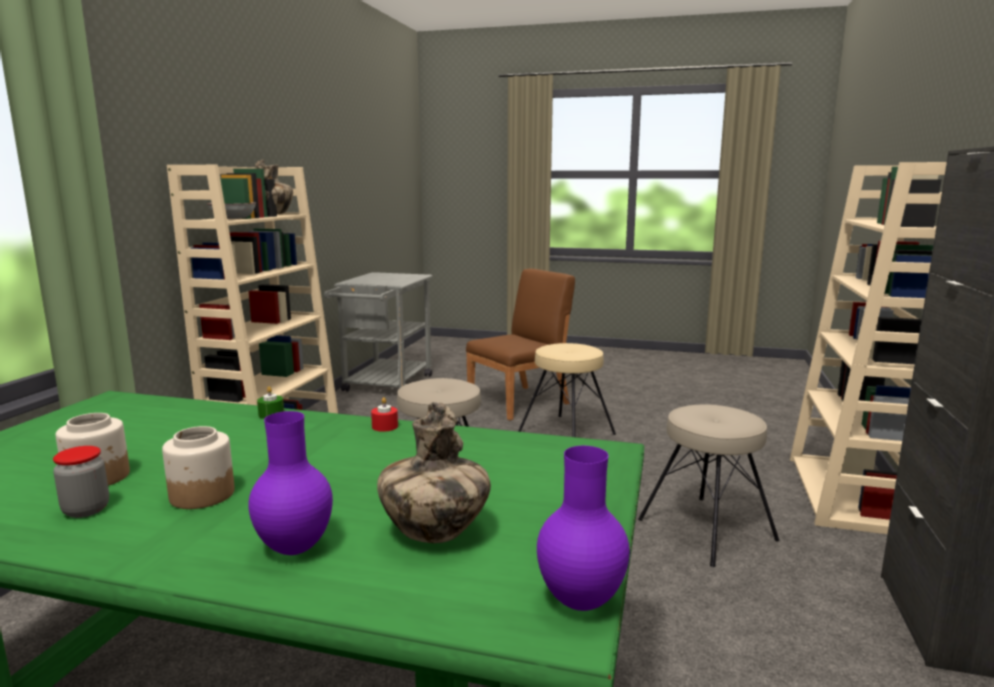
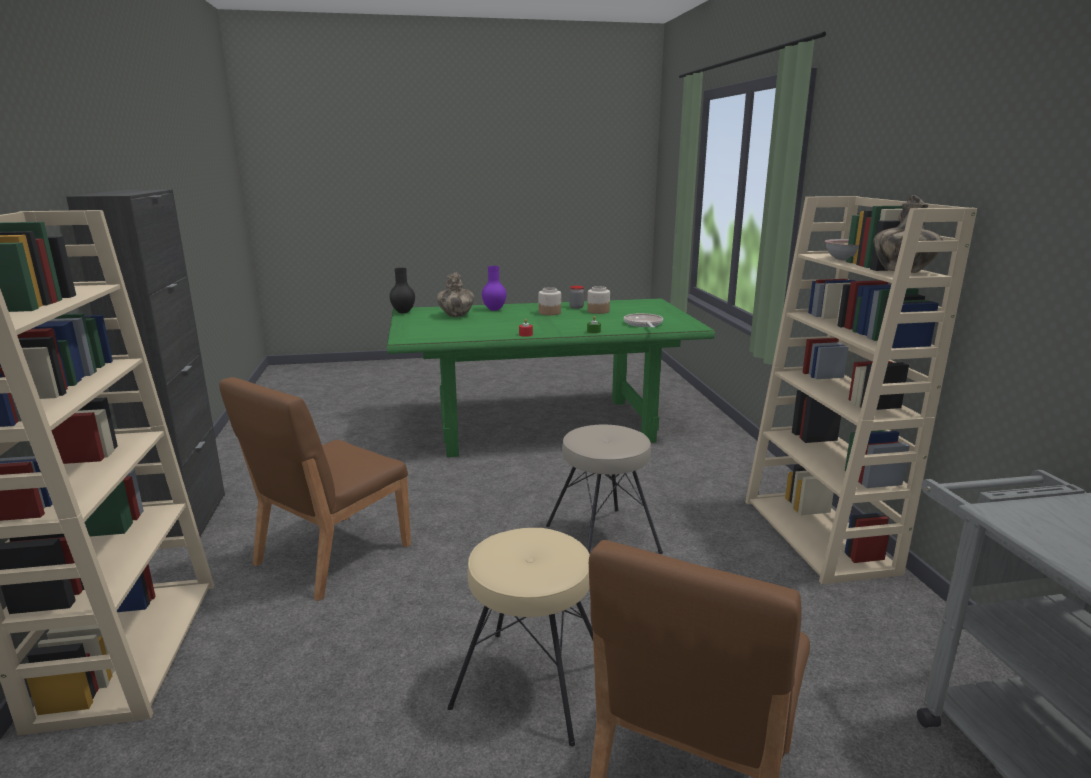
camera: 155 degrees right, 5 degrees up
purple vase [537,446,630,611] -> black vase [390,268,415,313]
beige stool [638,404,780,567] -> brown chair [219,377,411,601]
none -> frying pan [624,313,663,328]

